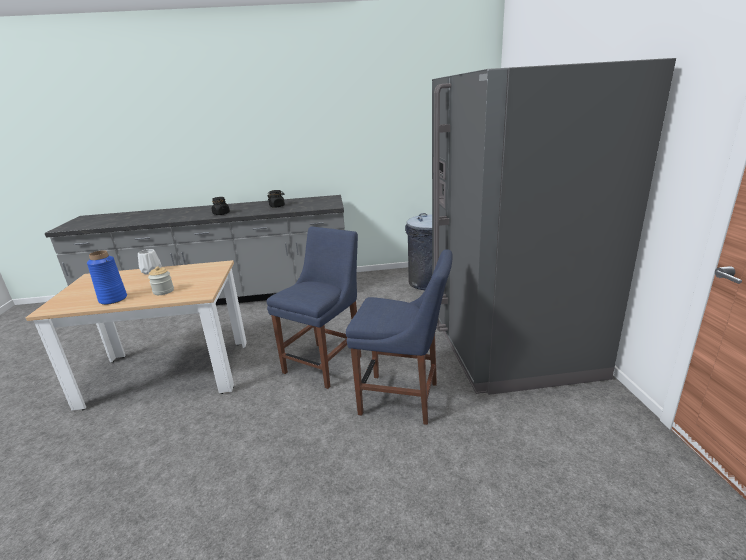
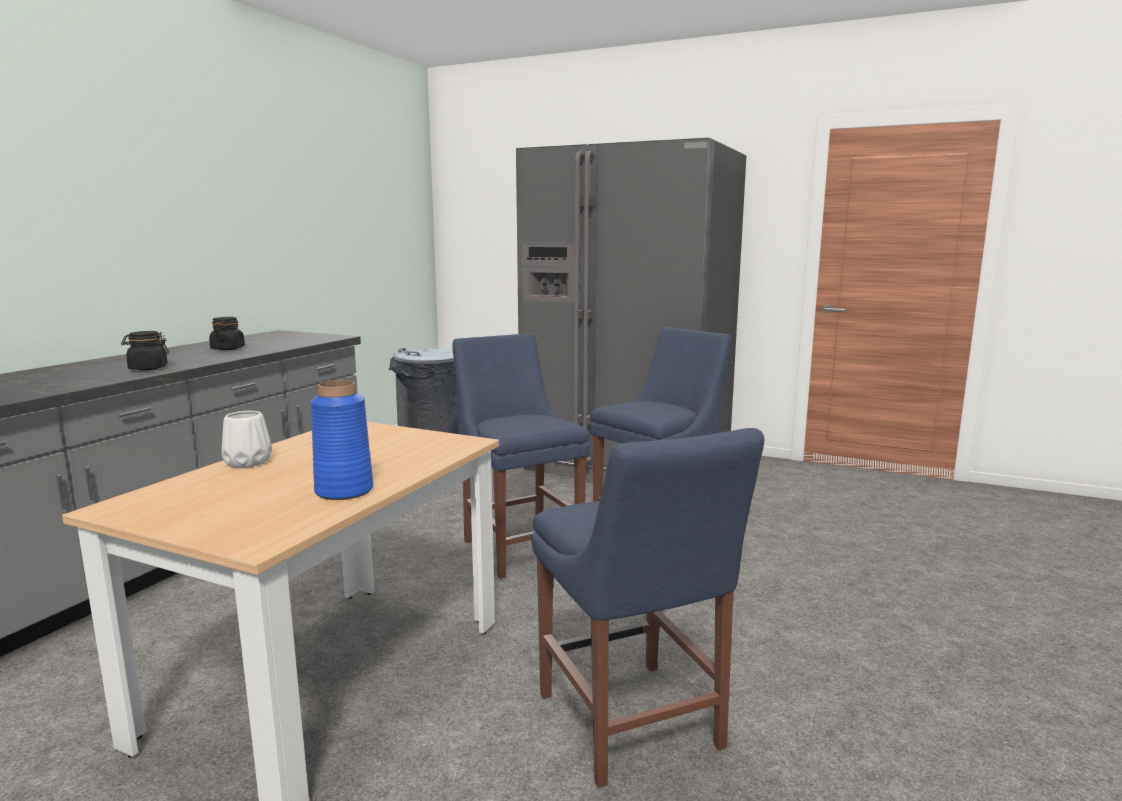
camera: 60 degrees left, 10 degrees down
jar [148,266,174,295] -> none
none -> blue chair [531,428,764,788]

